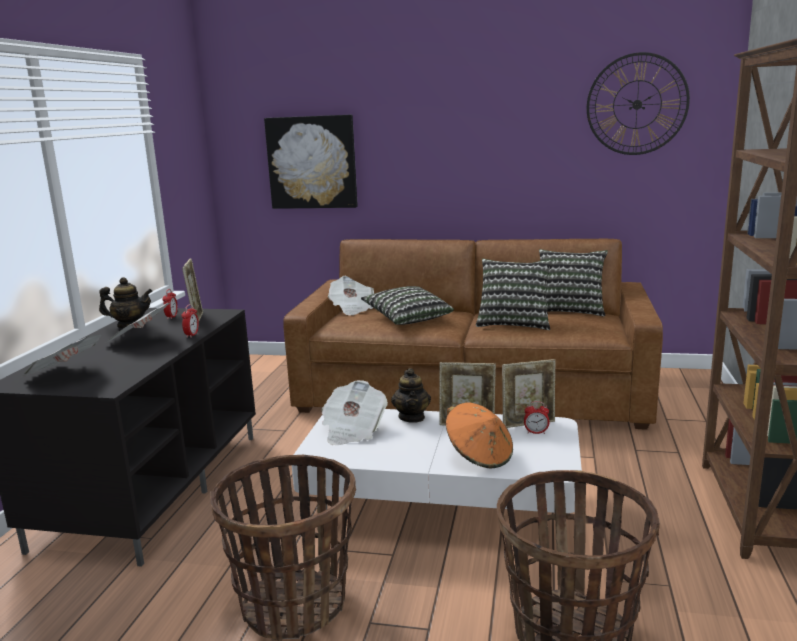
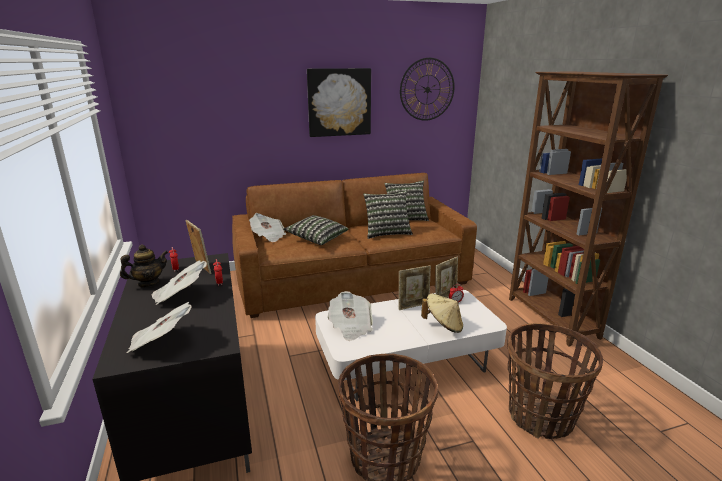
camera: 30 degrees left, 5 degrees up
picture [264,115,358,209] -> picture moved to [307,68,371,137]
teapot [391,368,431,423] -> none
orange hat [446,402,513,469] -> beige hat [421,293,463,333]

